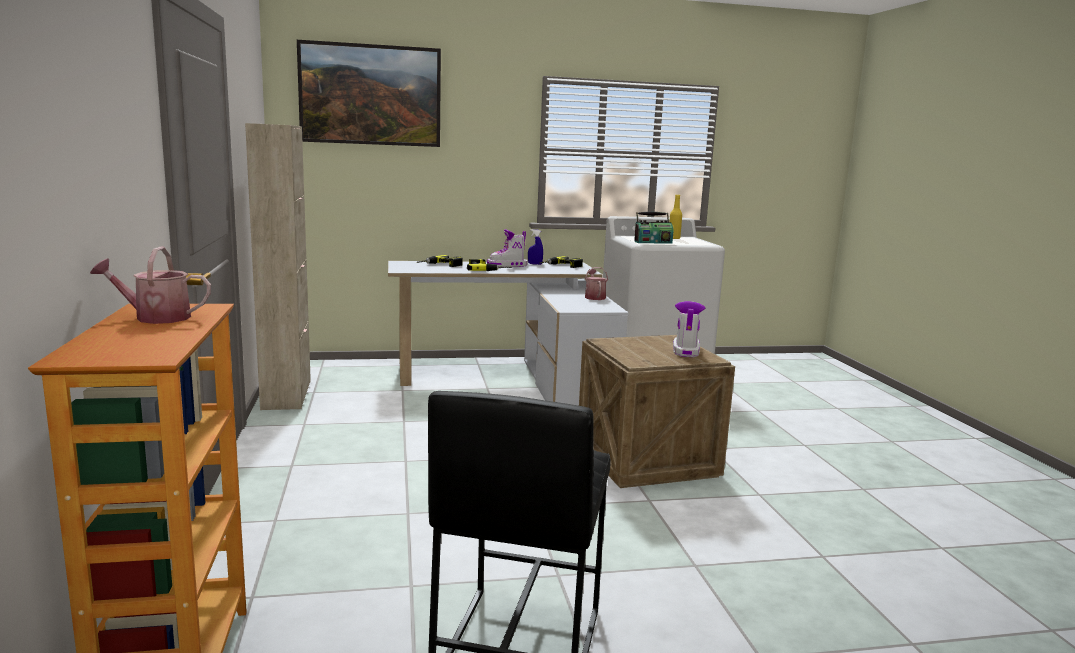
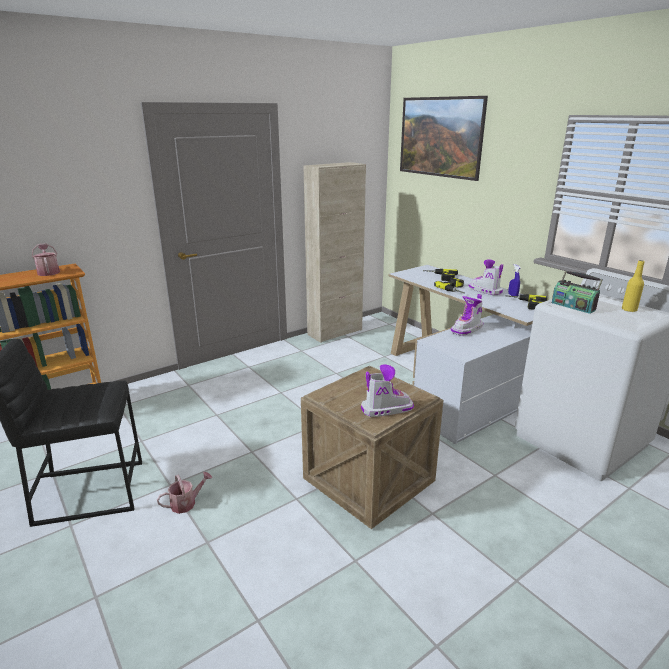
camera: 65 degrees right, 10 degrees up
watering can [585,267,608,300] -> watering can moved to [157,472,212,514]
none -> boot [451,294,483,336]

